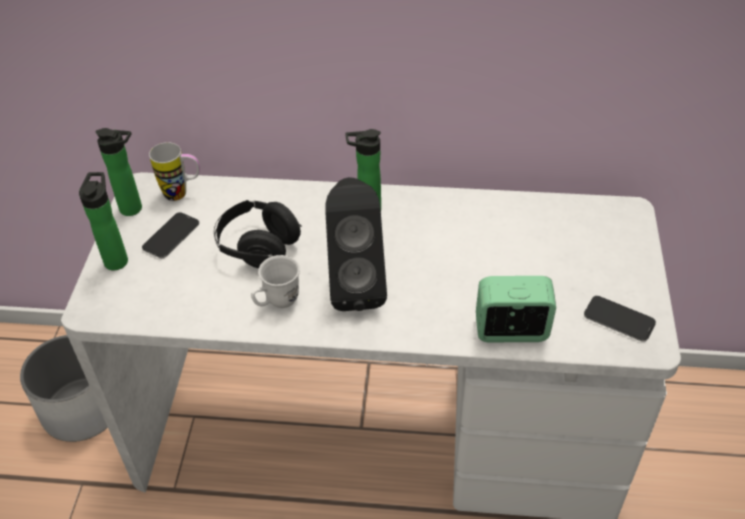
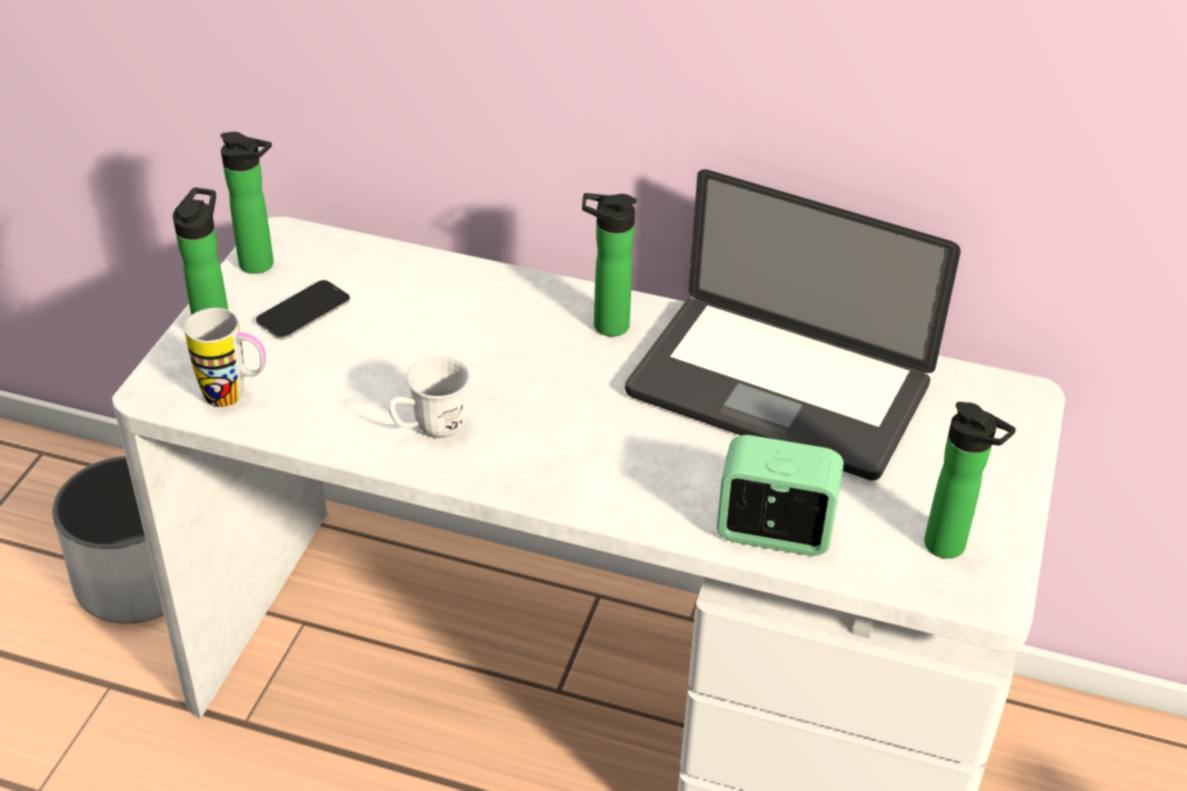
camera: 10 degrees right, 5 degrees down
mug [149,142,200,201] -> mug moved to [184,308,266,407]
black headphones [214,200,302,268] -> none
black speaker [325,177,387,311] -> none
phone [584,296,656,342] -> bottle [924,402,1016,559]
none -> laptop [625,169,961,480]

